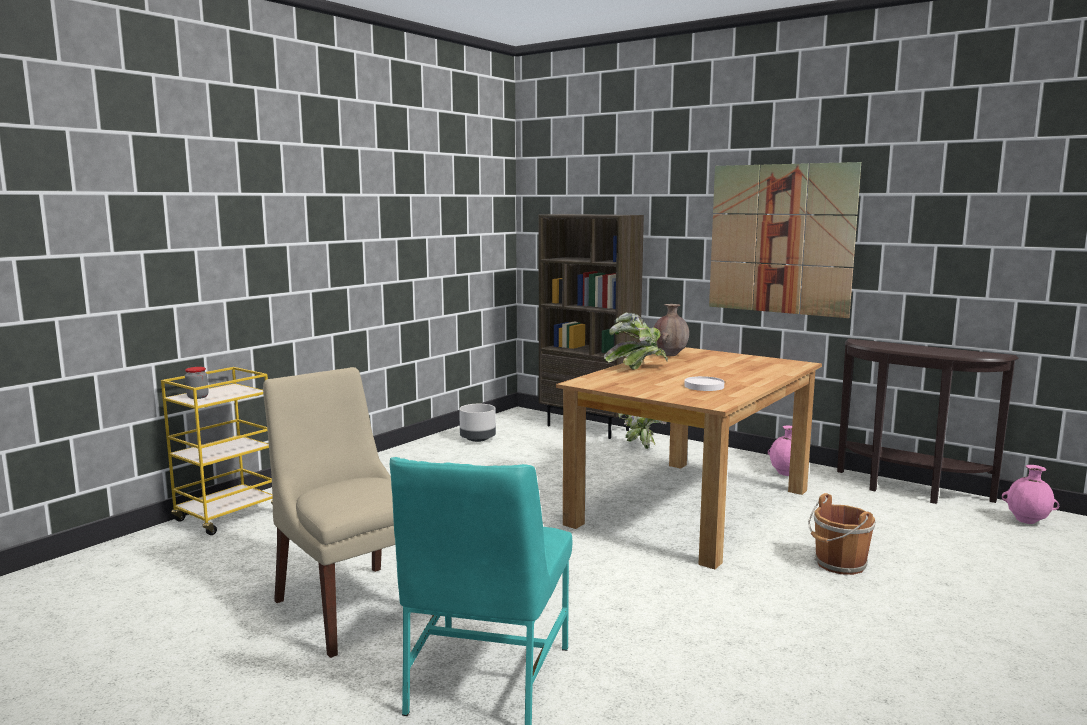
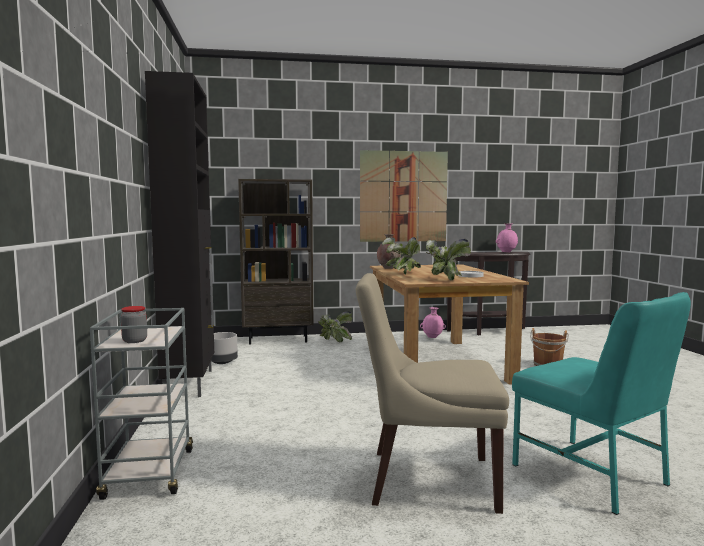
camera: 45 degrees left, 5 degrees down
yellow cart [161,367,273,535] -> grey cart [90,308,193,500]
pink vase [1002,465,1059,524] -> pink vase moved to [496,223,518,252]
none -> black cabinet [145,71,214,397]
none -> potted plant [425,239,471,280]

